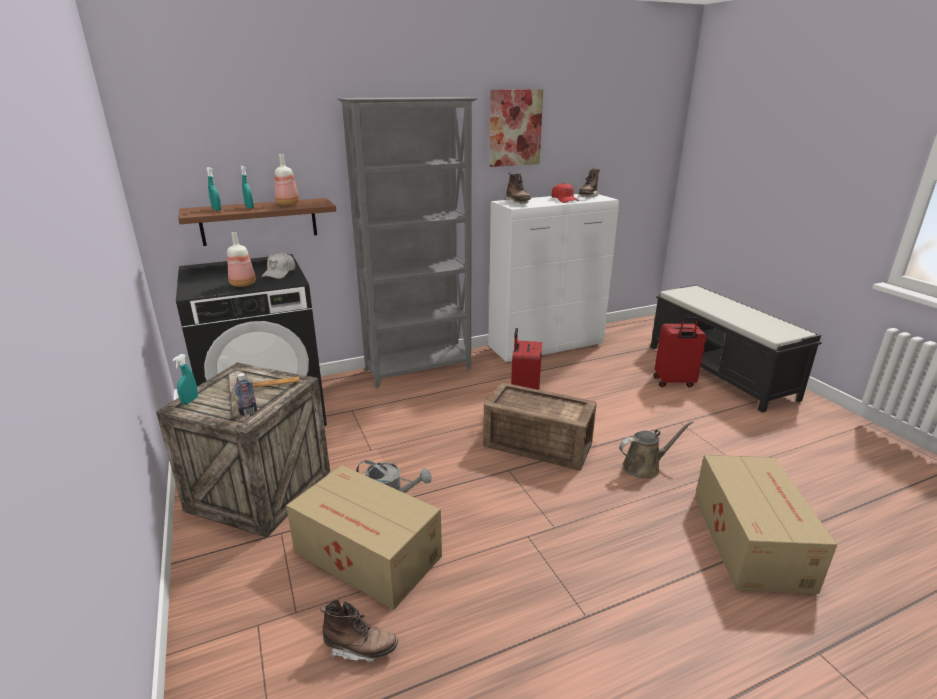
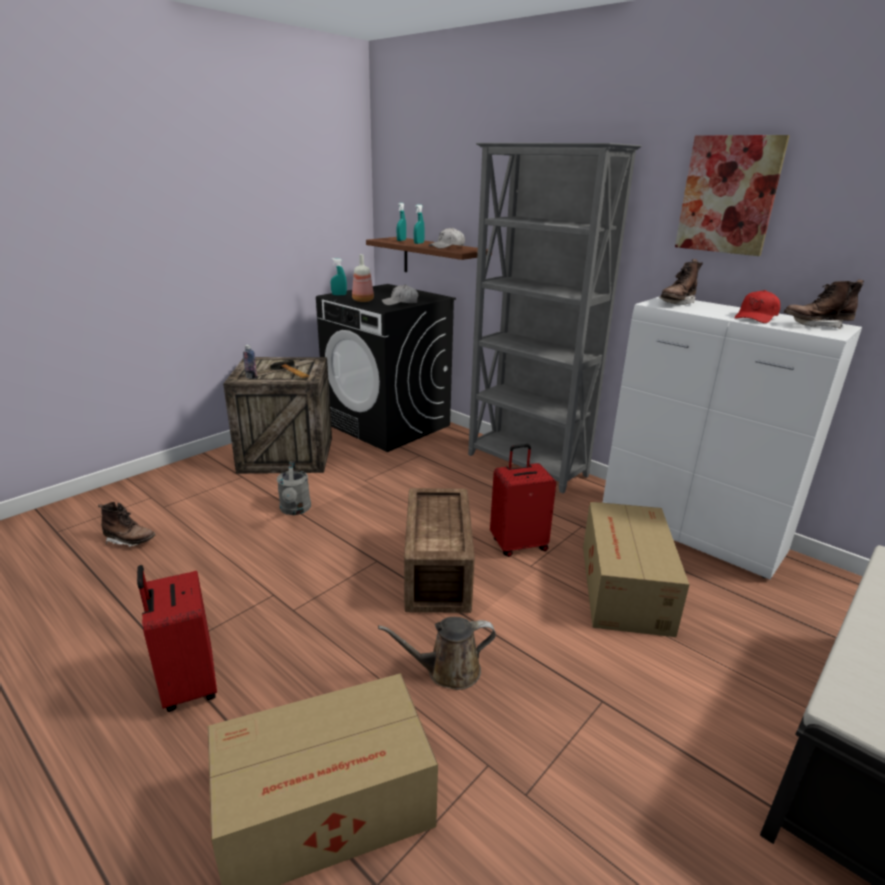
camera: 65 degrees right, 0 degrees up
turquoise spray bottle [172,354,198,405] -> turquoise spray bottle moved to [331,258,347,295]
bottle [275,154,299,205] -> white cap [429,227,465,249]
cardboard box [286,465,442,610] -> cardboard box moved to [583,502,689,637]
brown boot [320,599,398,663] -> brown boot turned 60 degrees counterclockwise [98,502,156,547]
brown watering can [619,421,694,479] -> brown watering can turned 120 degrees clockwise [378,617,496,690]
red suitcase [653,317,707,387] -> red suitcase moved to [137,565,217,712]

